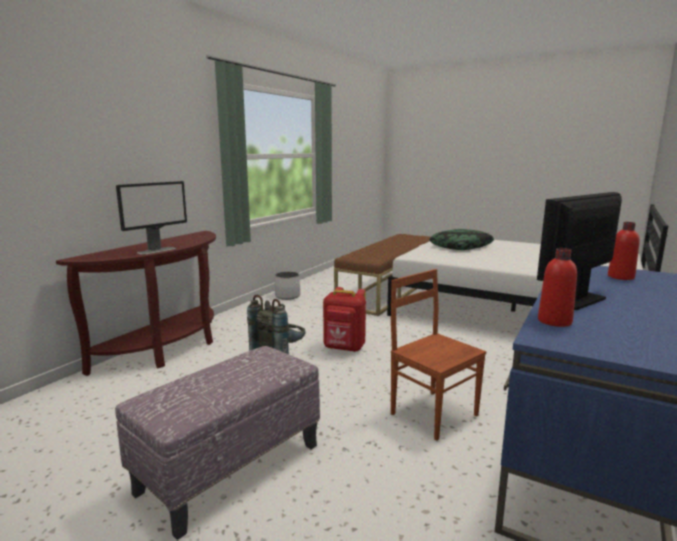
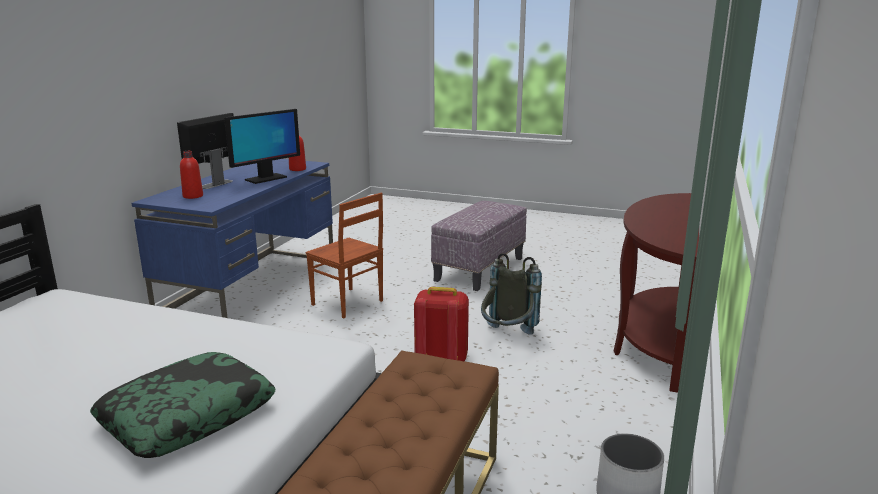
camera: 170 degrees right, 5 degrees up
monitor [116,181,187,255] -> monitor moved to [177,113,234,189]

